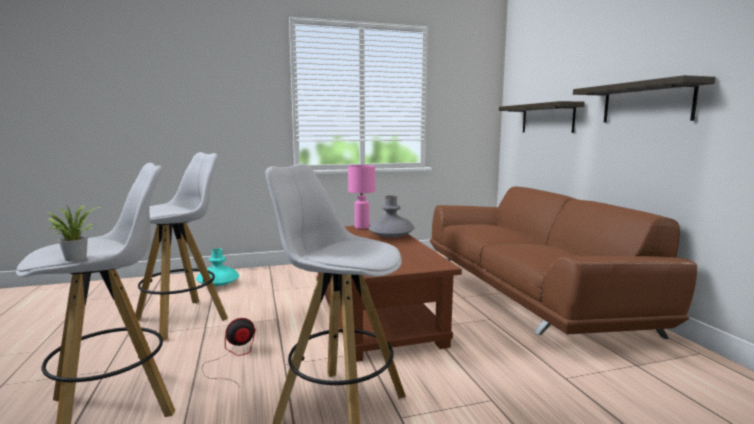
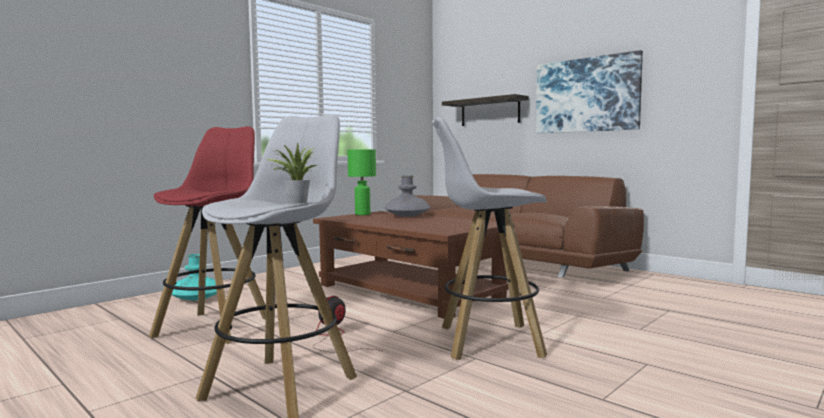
camera: 30 degrees left, 5 degrees down
white stool [135,152,228,341] -> red stool [149,126,266,344]
pink table lamp [348,165,375,229] -> green table lamp [348,149,376,215]
shelf [573,75,715,123] -> picture [536,50,643,133]

